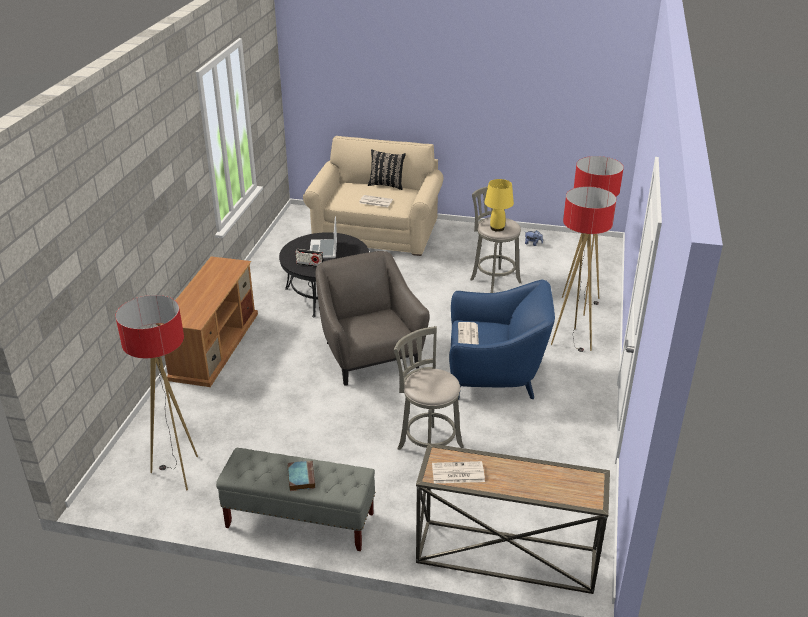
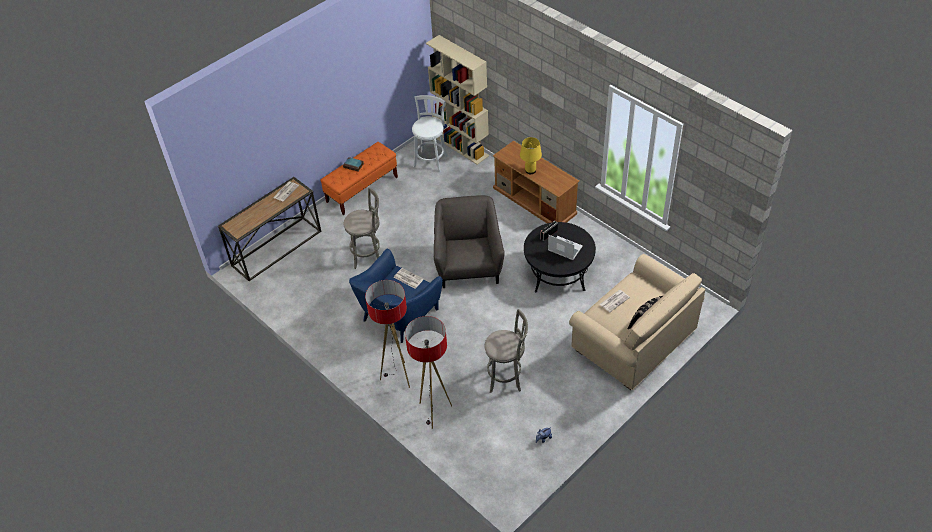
camera: 125 degrees right, 15 degrees up
floor lamp [115,295,198,491] -> white stool [412,95,448,172]
grey bench [216,448,376,551] -> orange bench [321,142,398,215]
grey armchair [315,251,430,386] -> grey armchair turned 105 degrees counterclockwise [434,195,505,288]
yellow table lamp [484,179,514,232] -> yellow table lamp moved to [520,137,542,174]
none -> beige bookcase [426,35,489,165]

